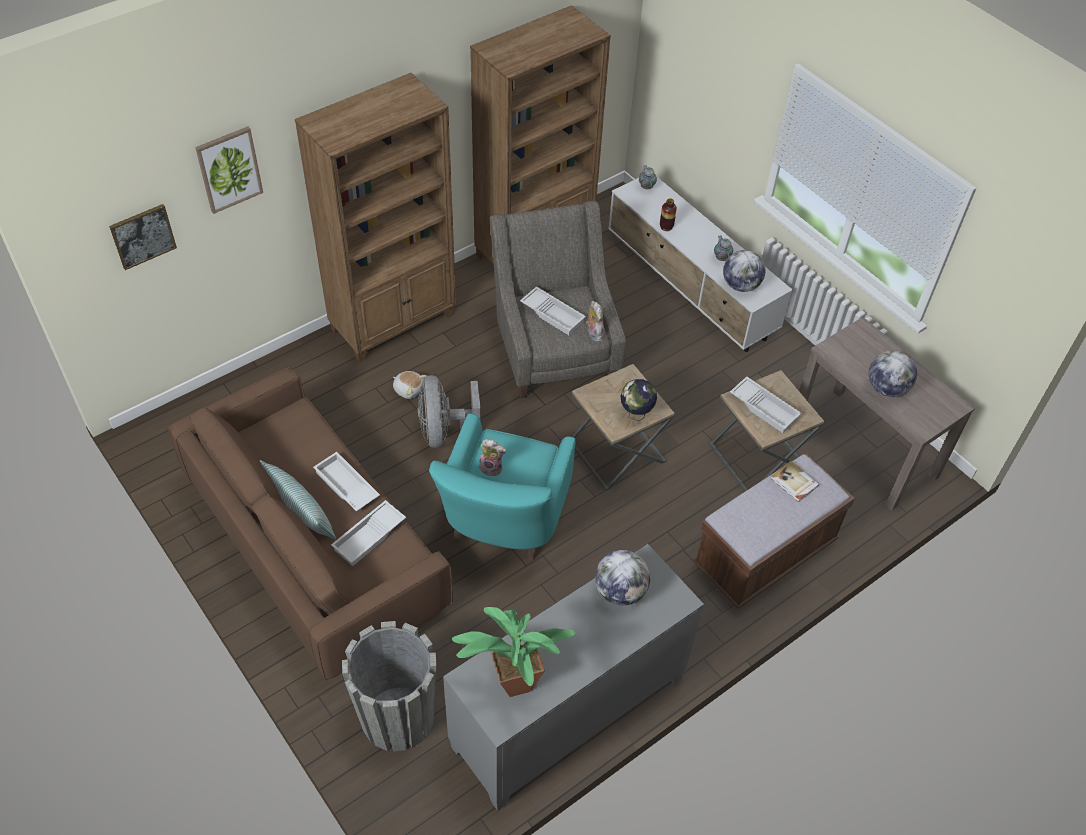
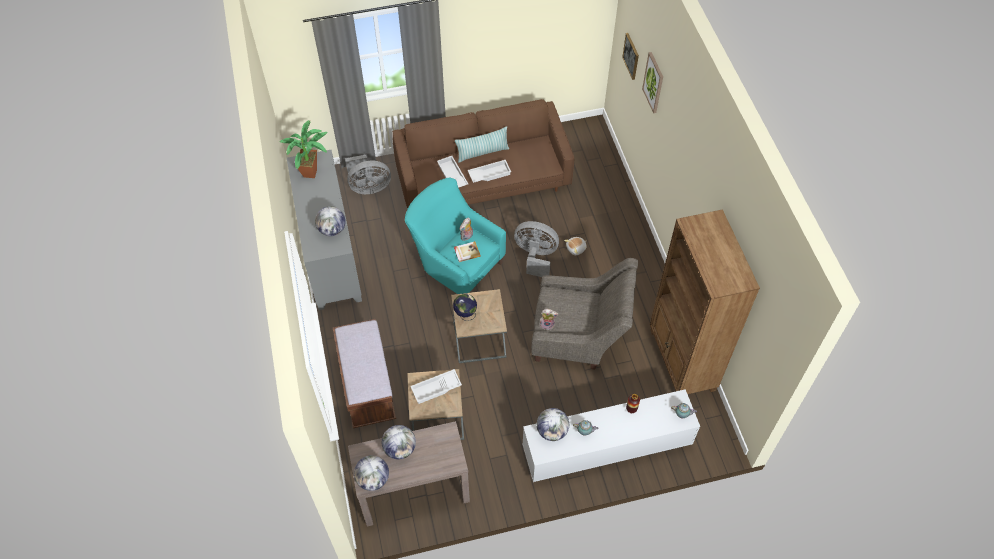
camera: 115 degrees right, 5 degrees up
brown bookcase [295,73,456,362] -> none
grey planter [342,621,437,752] -> grey fan [345,155,391,194]
white tray [520,286,586,335] -> none
book [770,461,819,502] -> book moved to [454,241,481,262]
none -> globe [354,455,389,491]

